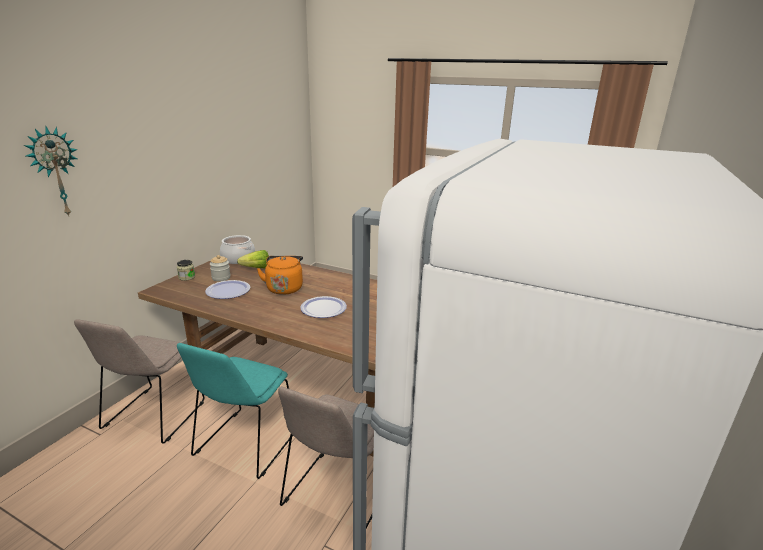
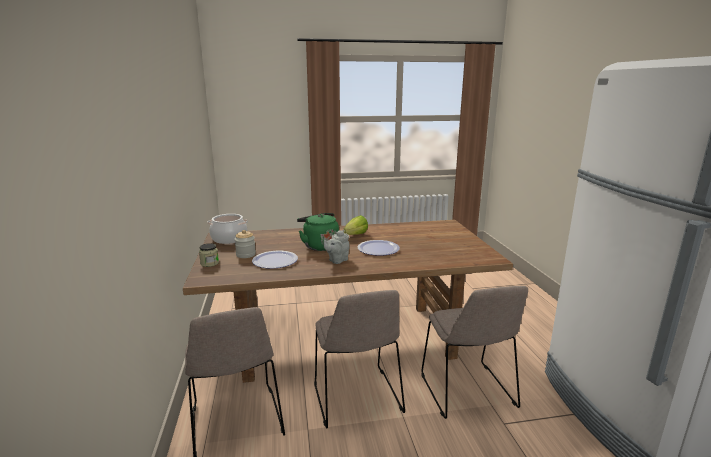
camera: 35 degrees left, 5 degrees down
wall clock [24,126,78,216] -> none
turquoise chair [177,343,293,479] -> beige chair [314,290,405,429]
lettuce [237,250,269,268] -> lettuce moved to [343,215,368,235]
orange kettle [257,256,303,295] -> green kettle [297,213,339,251]
none -> grey teapot [324,230,350,264]

